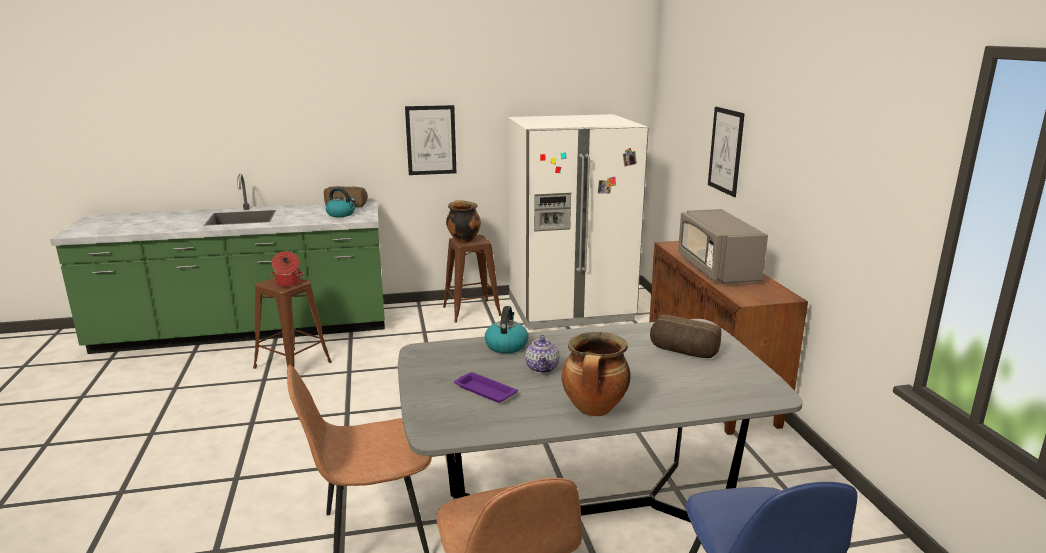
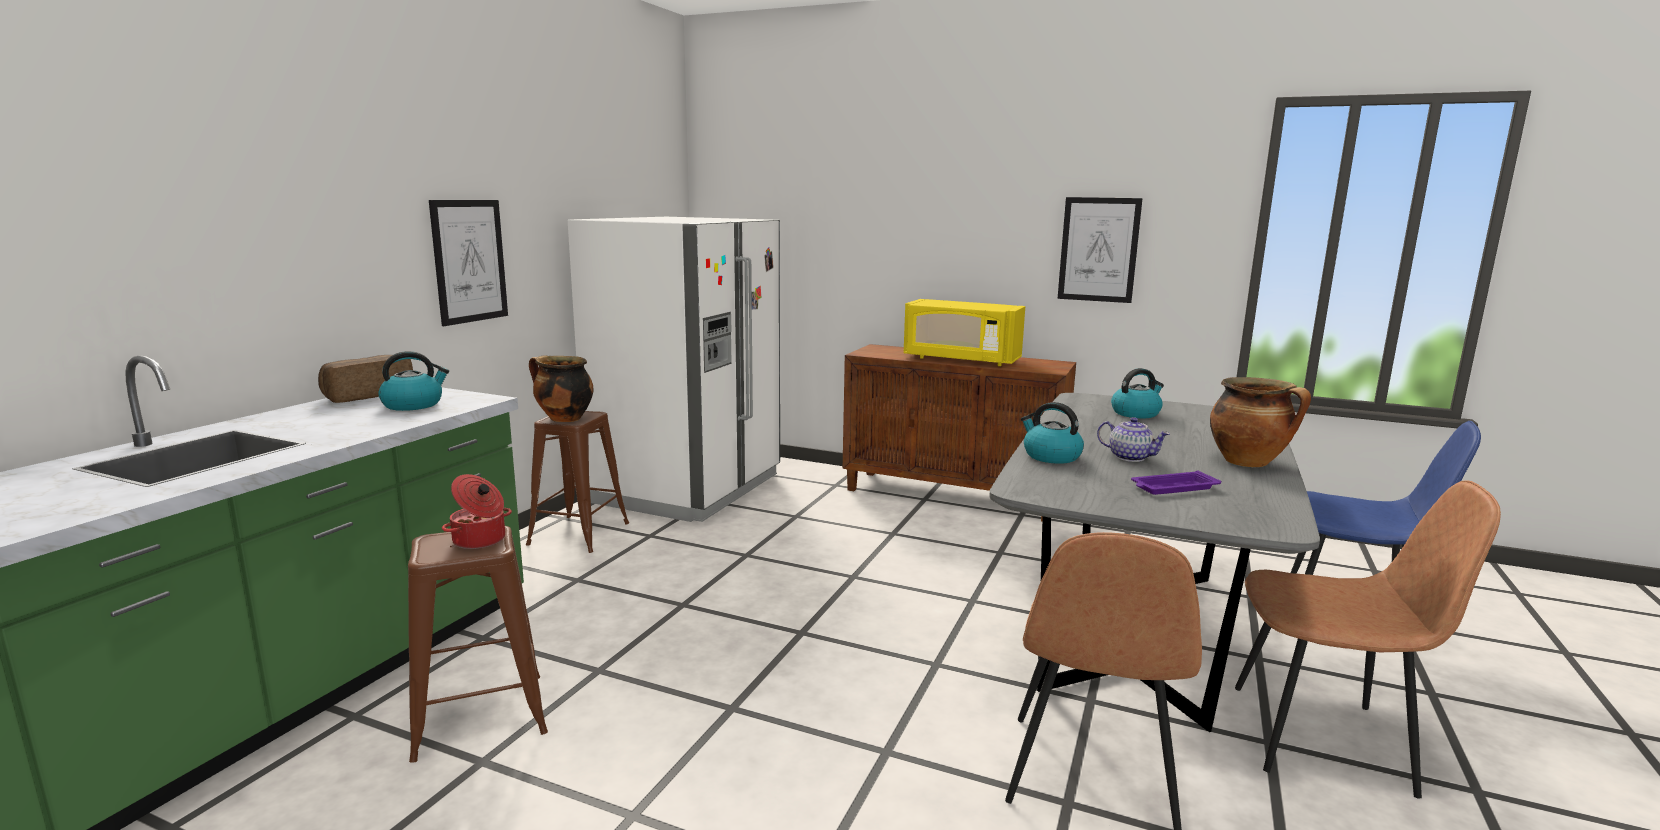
camera: 55 degrees left, 5 degrees down
bread [650,314,721,358] -> kettle [1111,368,1164,418]
grey microwave [678,209,768,283] -> yellow microwave [903,299,1025,366]
picture [708,107,745,197] -> picture moved to [1058,197,1143,303]

